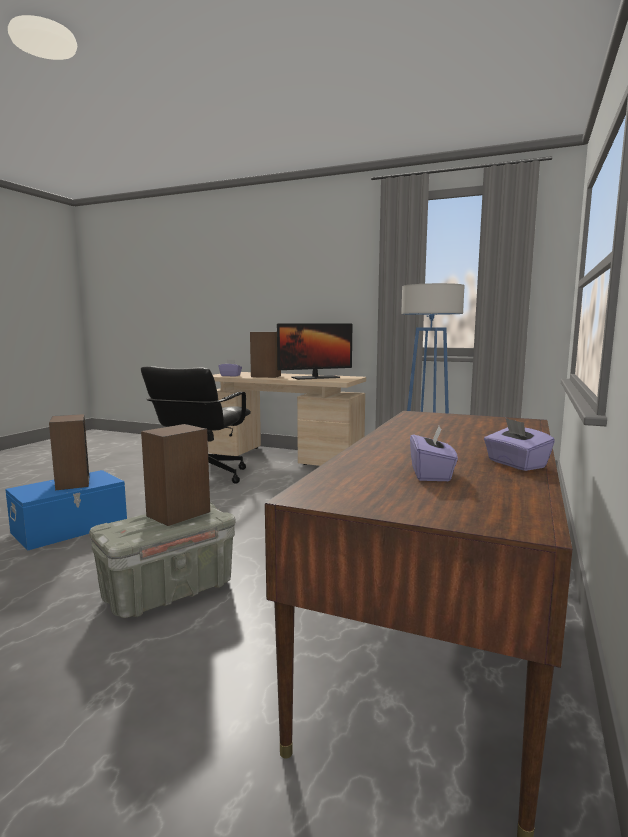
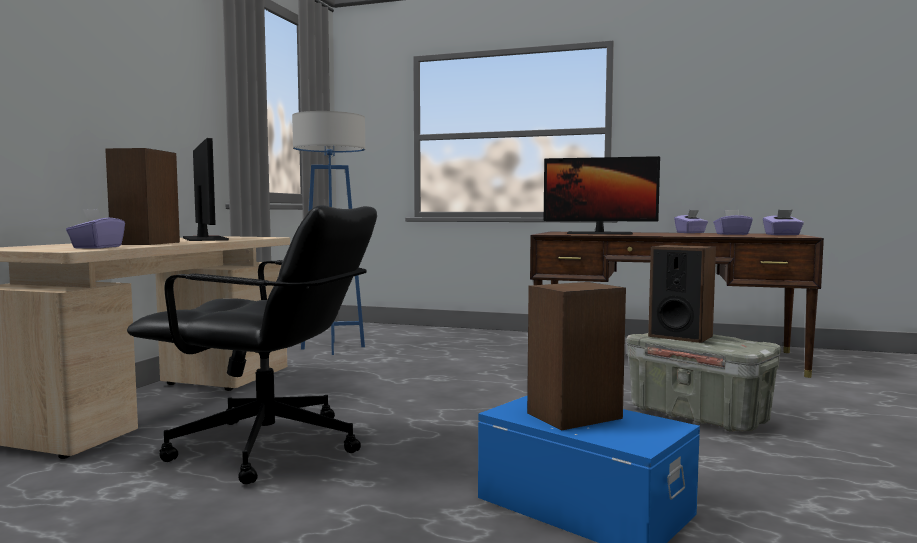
camera: 95 degrees left, 5 degrees down
none -> monitor [544,156,660,234]
none -> purple tissue box [763,210,804,235]

